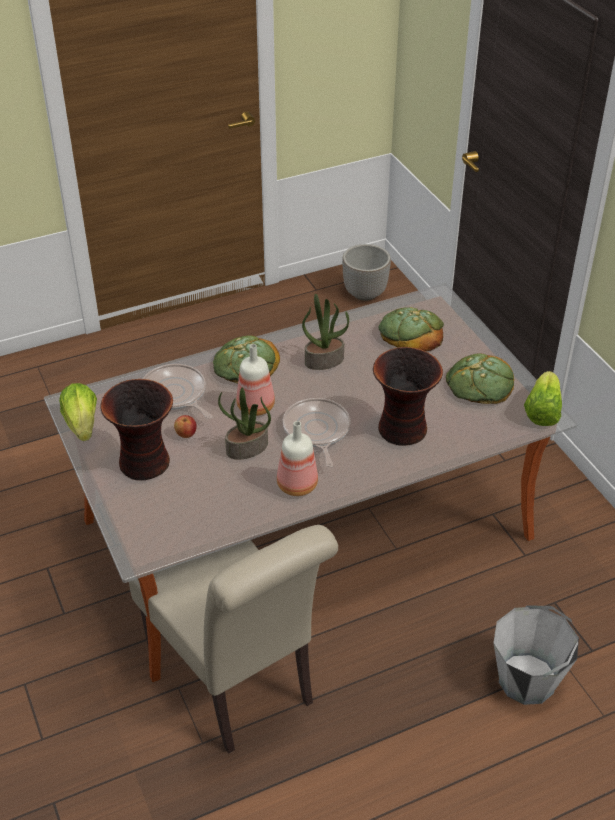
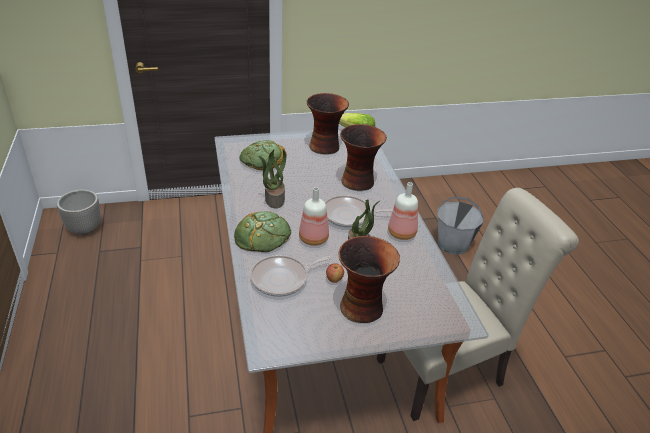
camera: 80 degrees left, 5 degrees down
lettuce [59,383,97,441] -> none
bread [446,353,514,404] -> vase [307,93,349,154]

